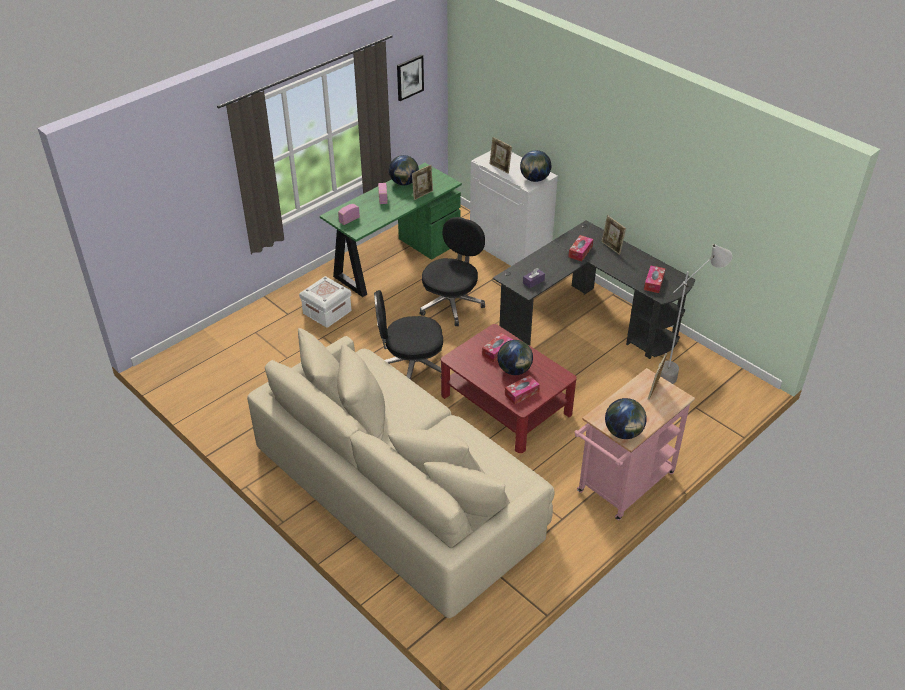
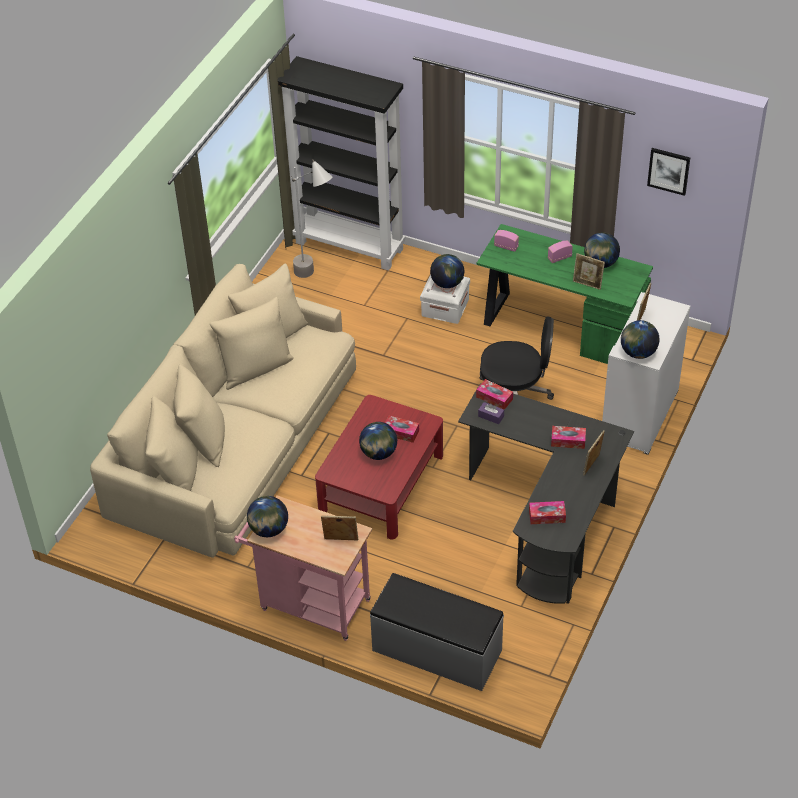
camera: 70 degrees right, 5 degrees up
black office chair [374,290,443,380] -> none
tissue box [505,375,540,405] -> tissue box moved to [476,379,513,410]
grey floor lamp [658,244,732,384] -> grey floor lamp moved to [291,159,333,278]
none -> black bookcase [278,56,405,271]
none -> grey bench [370,573,504,691]
none -> globe [430,254,464,288]

